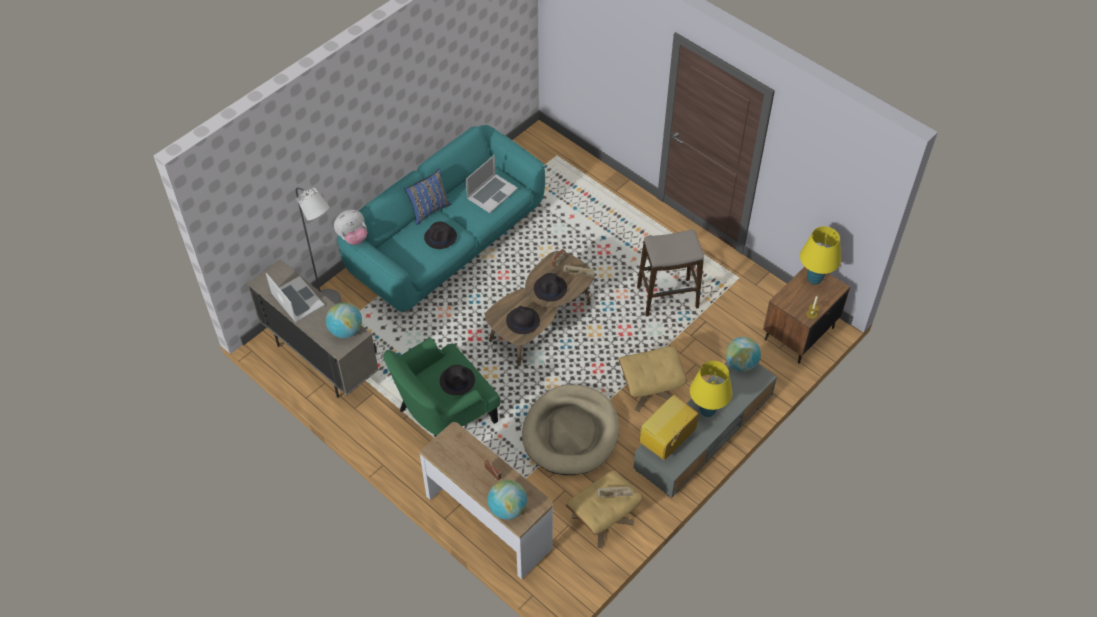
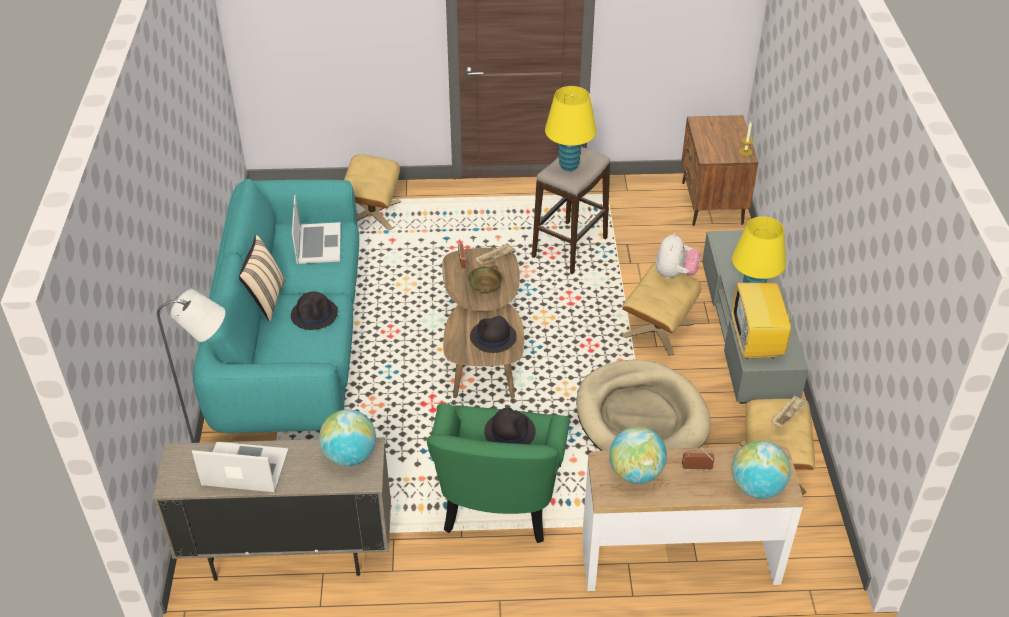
camera: 45 degrees left, 10 degrees down
plush toy [334,210,367,245] -> plush toy moved to [655,233,700,279]
blue pillow [404,169,452,225] -> beige pillow [239,235,286,322]
black hat [534,273,567,302] -> beige bowl [468,266,503,294]
globe [726,337,761,372] -> globe moved to [609,426,667,484]
yellow table lamp [800,226,841,285] -> yellow table lamp moved to [545,86,596,171]
none -> beige ottoman [344,154,401,230]

